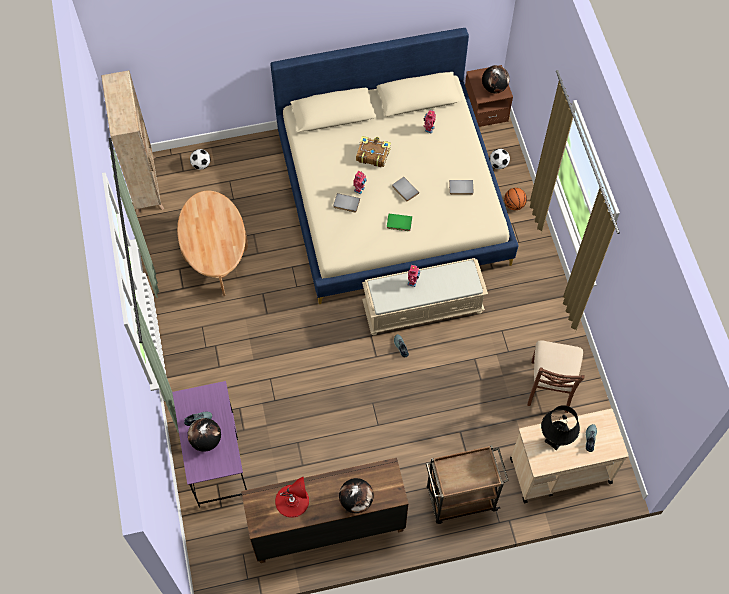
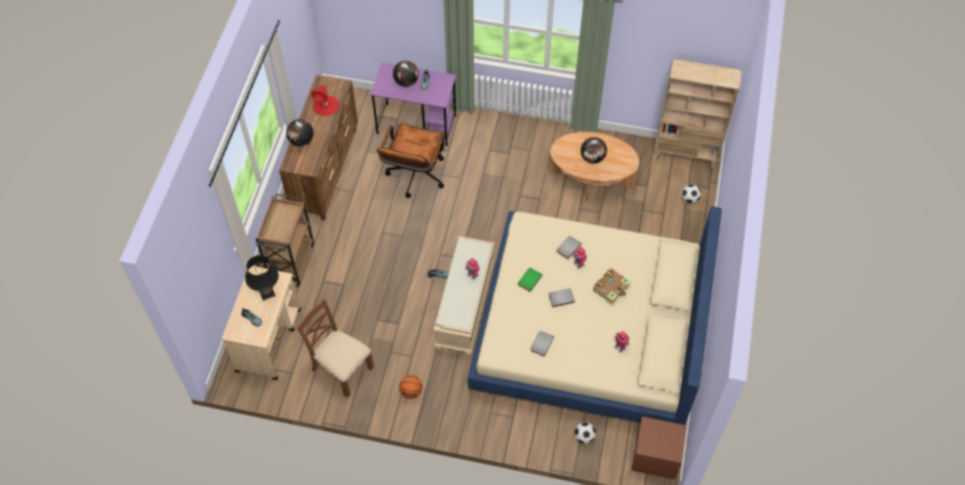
camera: 115 degrees right, 5 degrees down
globe [482,65,510,93] -> globe moved to [581,137,607,163]
basketball [504,188,527,210] -> basketball moved to [399,376,422,399]
none -> brown office chair [377,123,445,198]

